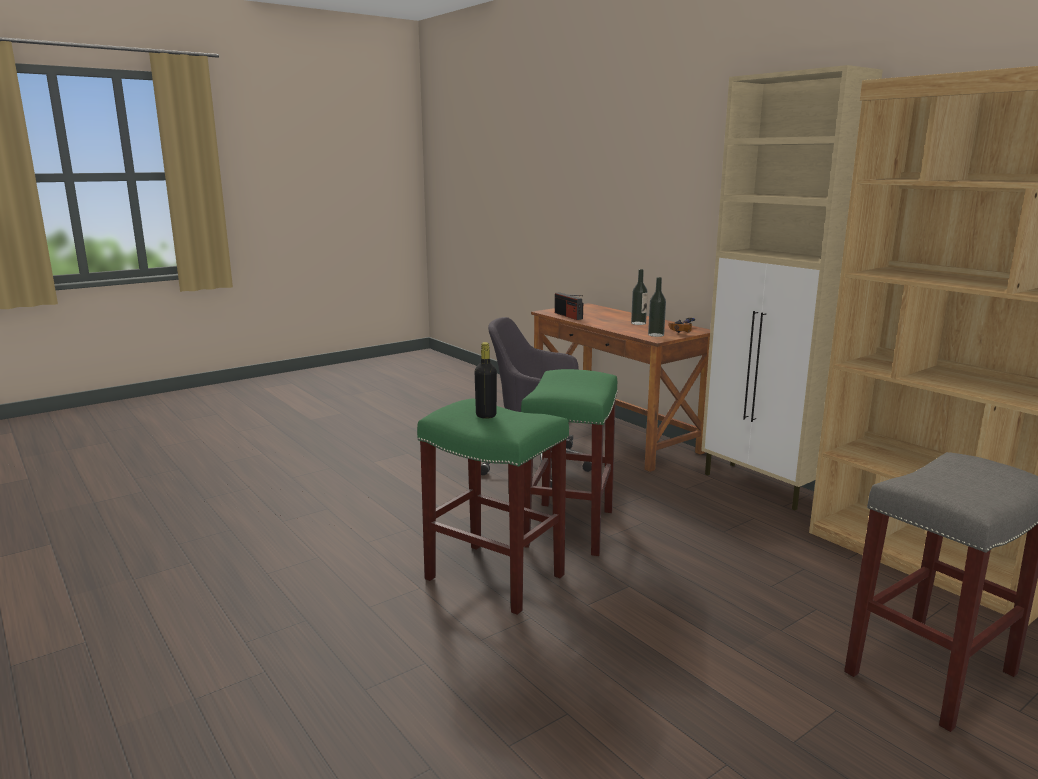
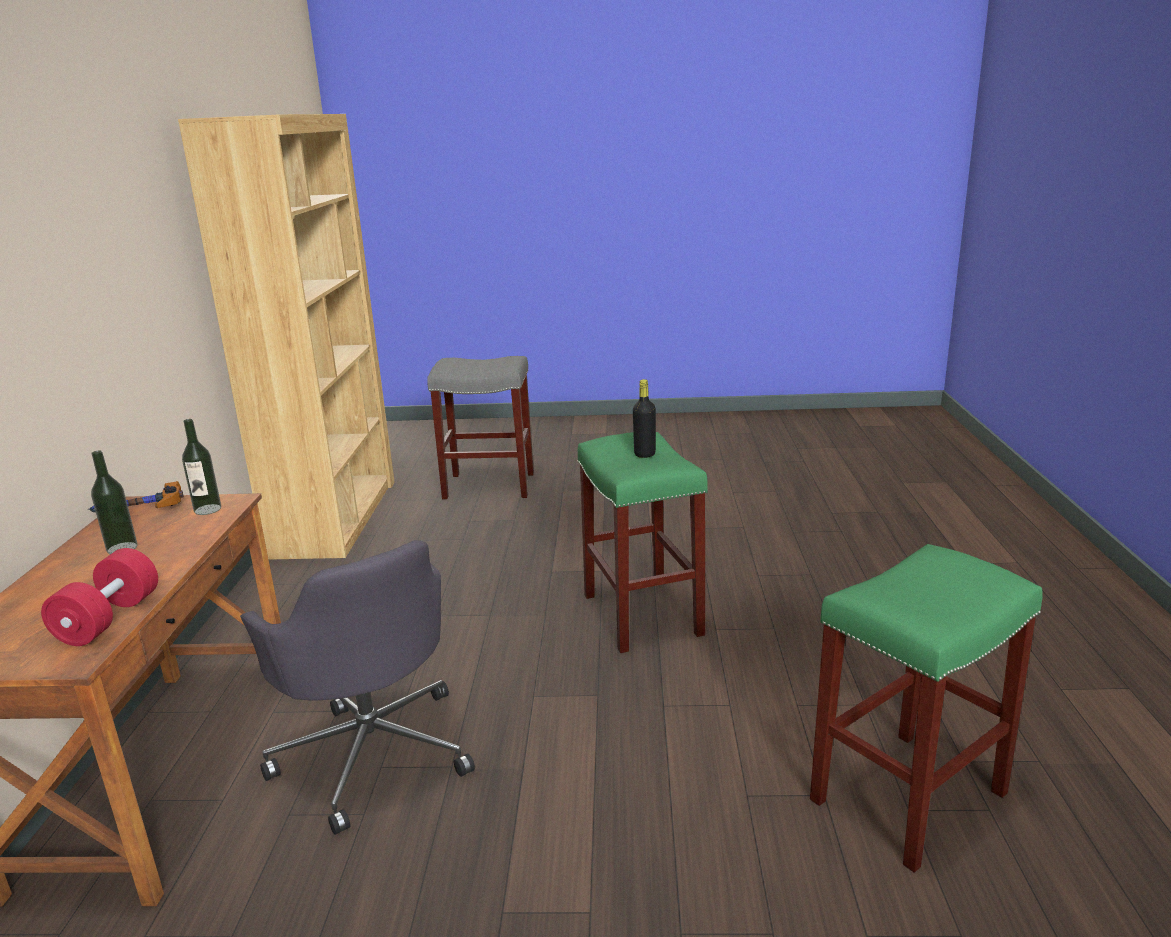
camera: 140 degrees left, 5 degrees up
green stool [521,369,618,556] -> green stool moved to [810,544,1043,873]
radio [555,292,583,320] -> red dumbbell [41,548,158,646]
beige cabinet [701,65,883,510] -> none

